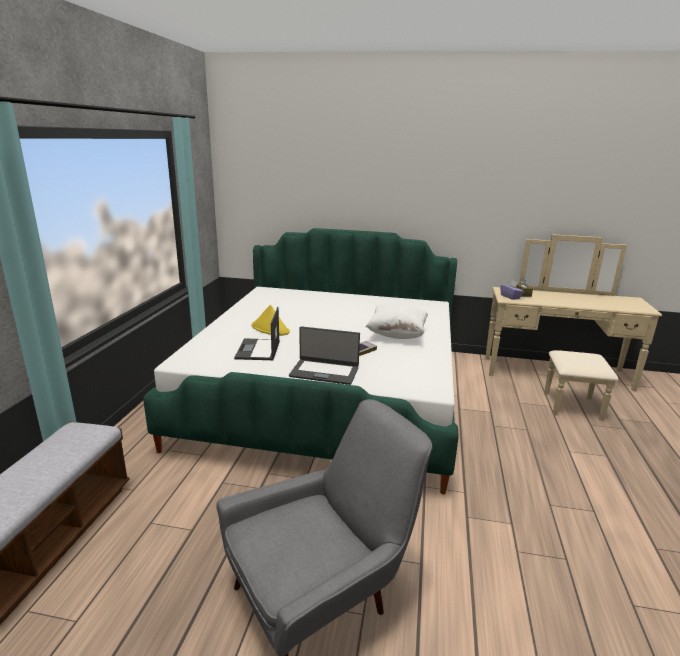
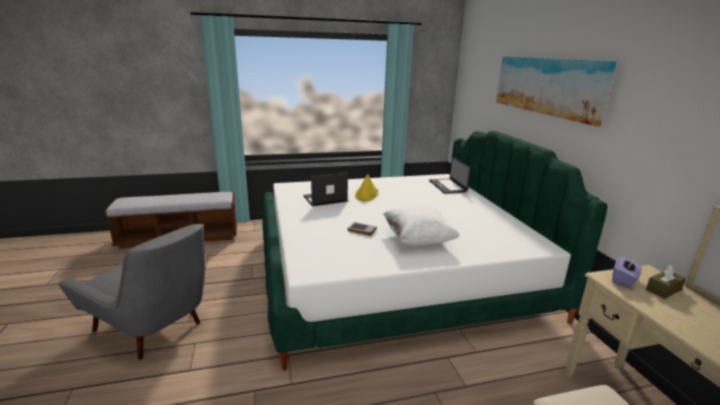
camera: 65 degrees right, 0 degrees up
laptop [289,326,360,385] -> laptop moved to [429,157,471,194]
none -> picture [496,56,617,127]

